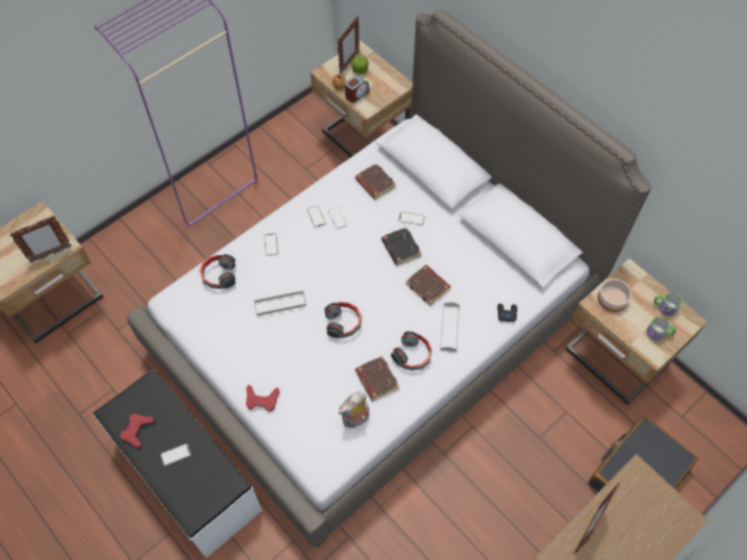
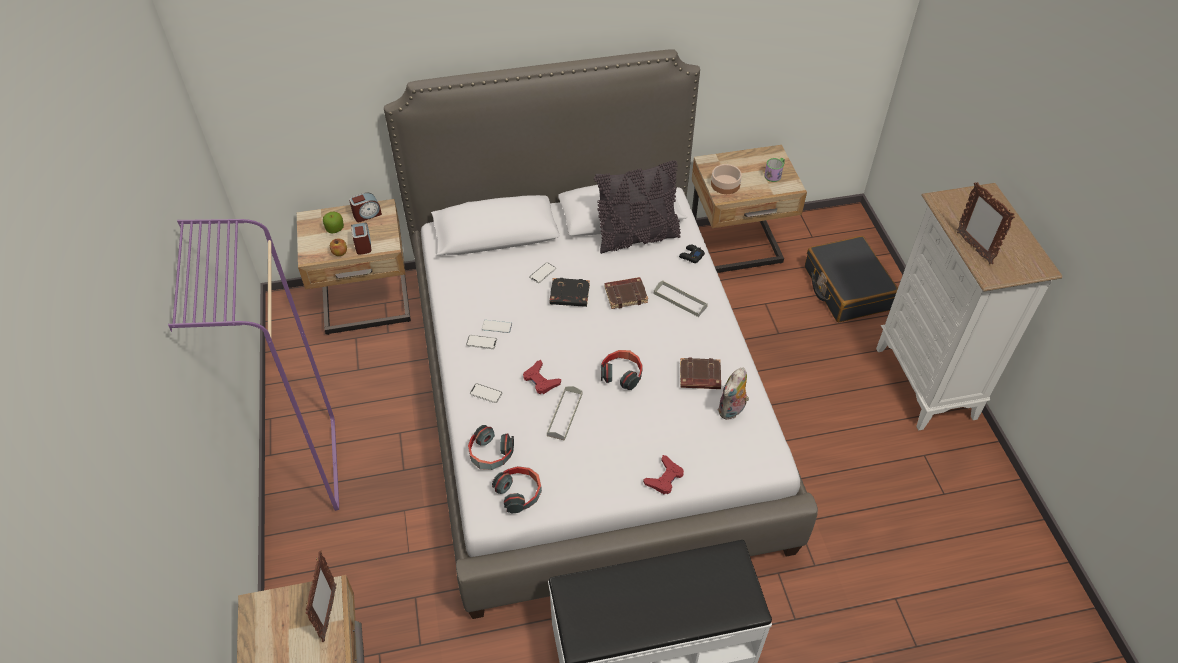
camera: 60 degrees left, 10 degrees down
red game controller [120,413,155,448] -> red game controller moved to [523,360,561,394]
phone [160,444,191,466] -> none
picture frame [337,16,359,74] -> none
plush toy [338,392,369,428] -> plush toy turned 45 degrees clockwise [717,368,749,420]
brown book [355,163,396,200] -> none
headphones [391,331,432,371] -> headphones moved to [492,466,542,514]
mug [654,292,682,317] -> none
none -> alarm clock [349,193,382,222]
none -> black pillow [594,160,681,254]

